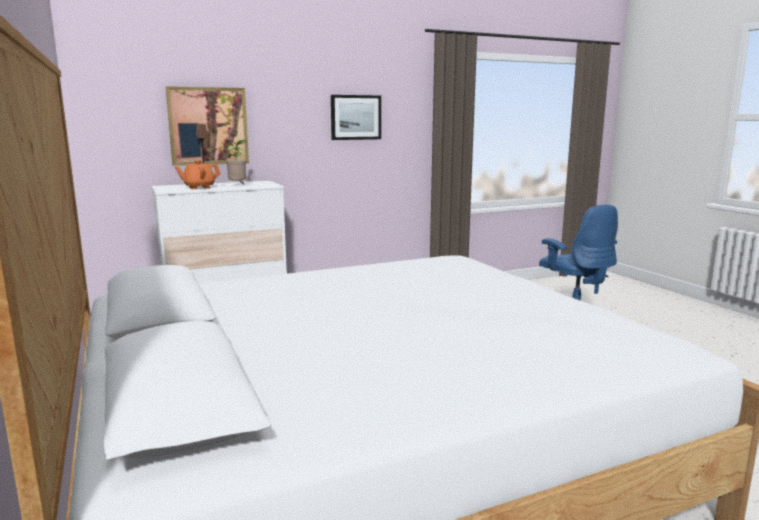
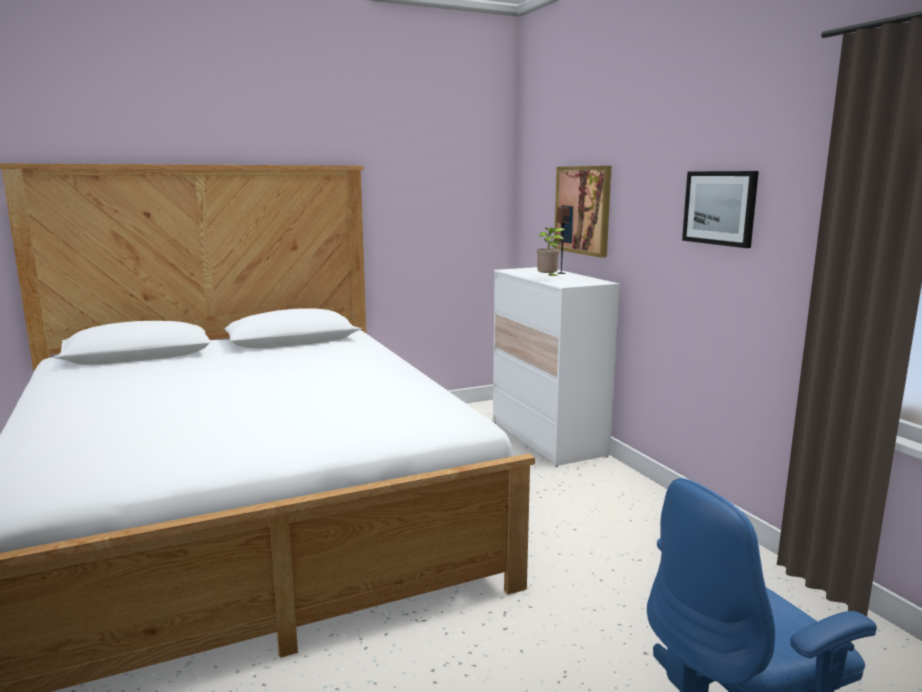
camera: 90 degrees right, 0 degrees up
orange teapot [175,160,221,189] -> none

